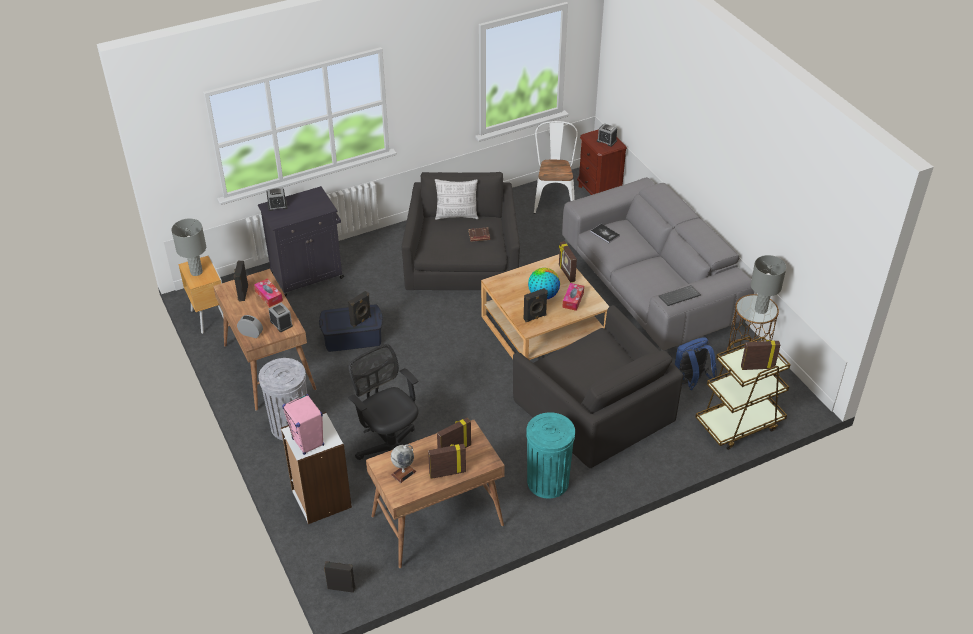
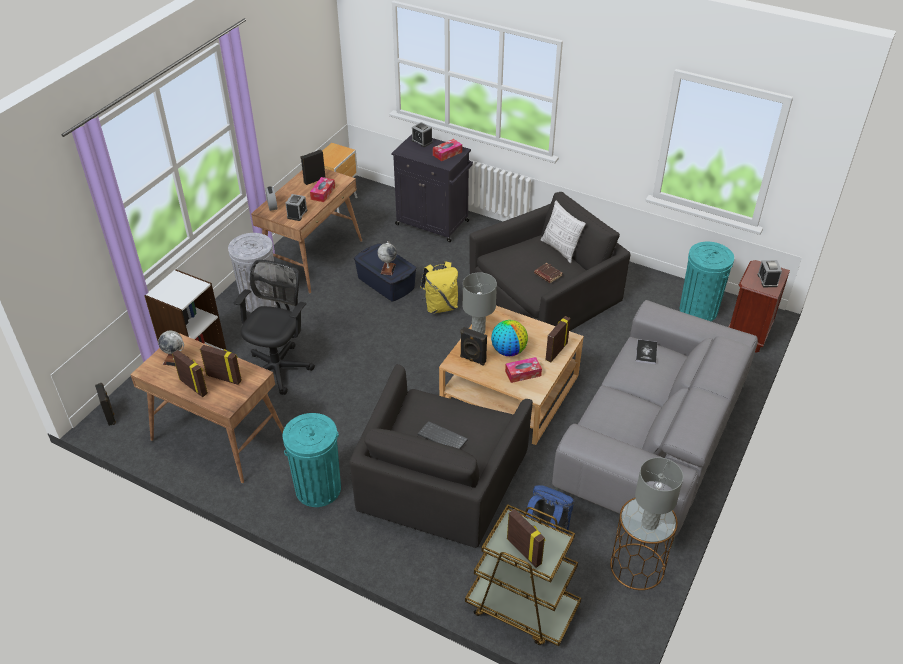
camera: 55 degrees right, 0 degrees up
grey table lamp [171,218,206,276] -> grey table lamp moved to [462,272,497,334]
pink speaker [282,394,324,455] -> none
black speaker [348,291,371,327] -> globe [378,241,397,276]
white chair [534,121,578,214] -> turquoise trash can [680,242,734,321]
keyboard [659,285,701,306] -> keyboard moved to [417,421,468,449]
none -> yellow backpack [420,261,458,314]
none -> tissue box [433,139,462,161]

